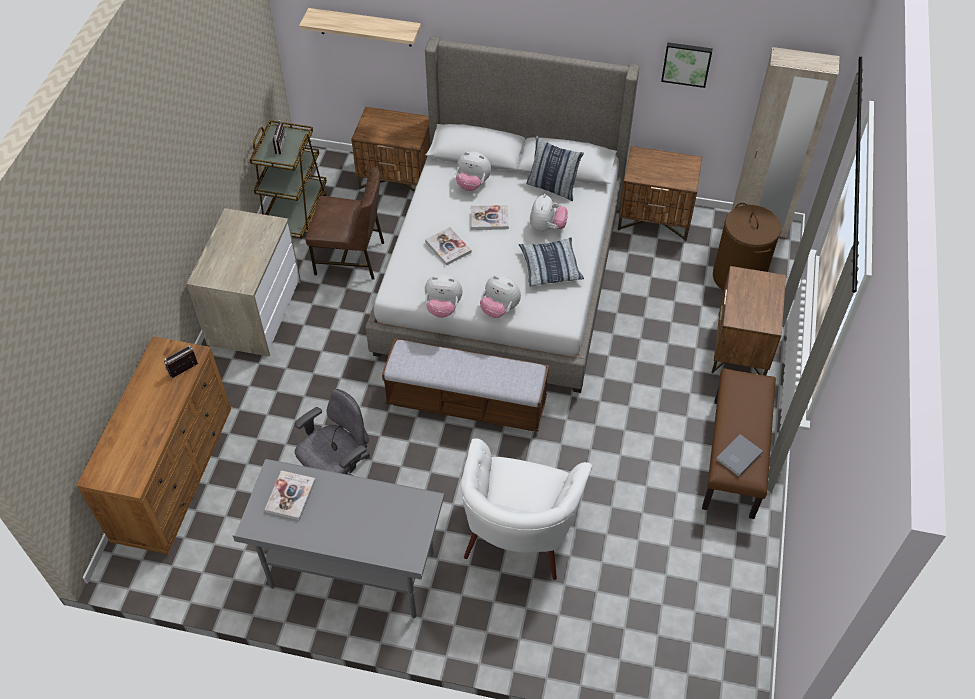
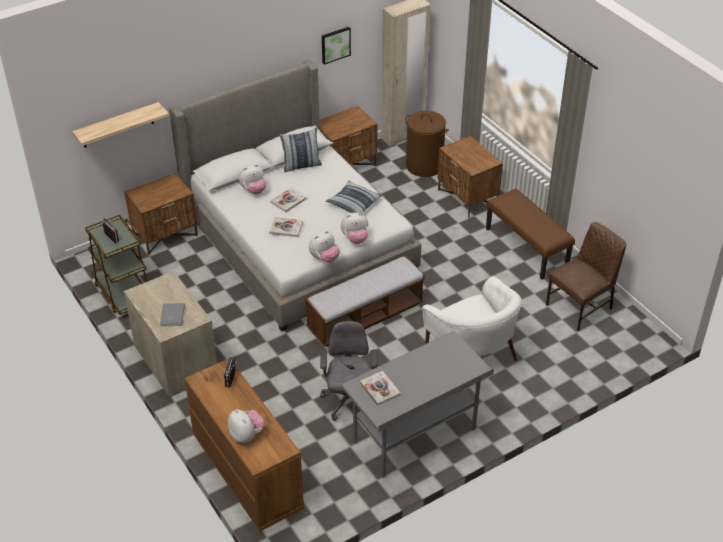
camera: 45 degrees left, 10 degrees down
brown chair [306,167,384,280] -> brown chair moved to [546,222,626,331]
plush toy [530,194,568,232] -> plush toy moved to [228,409,265,443]
grey book [716,434,763,477] -> grey book moved to [160,303,185,326]

